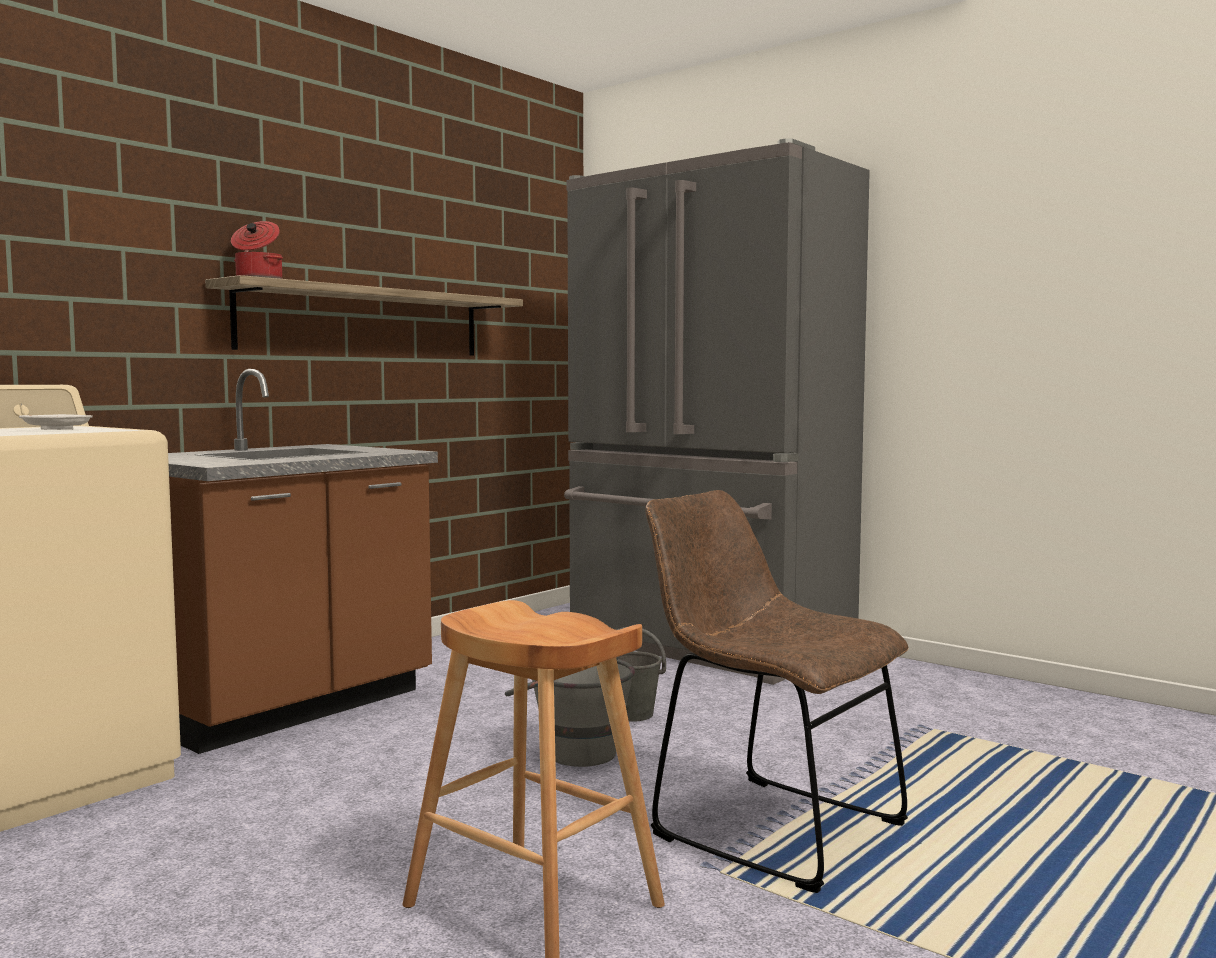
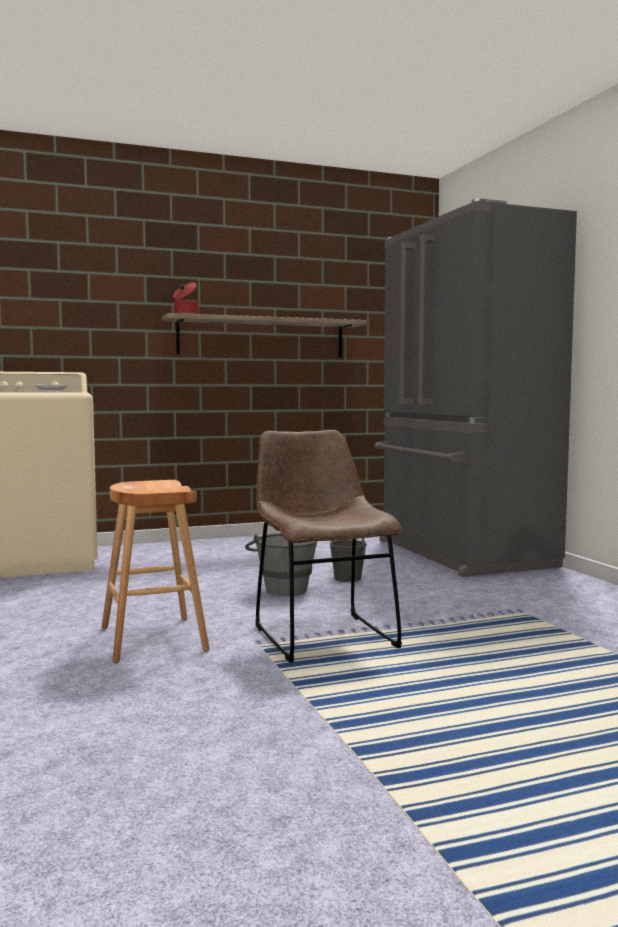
camera: 30 degrees right, 0 degrees up
brown counter [168,369,438,754] -> none

